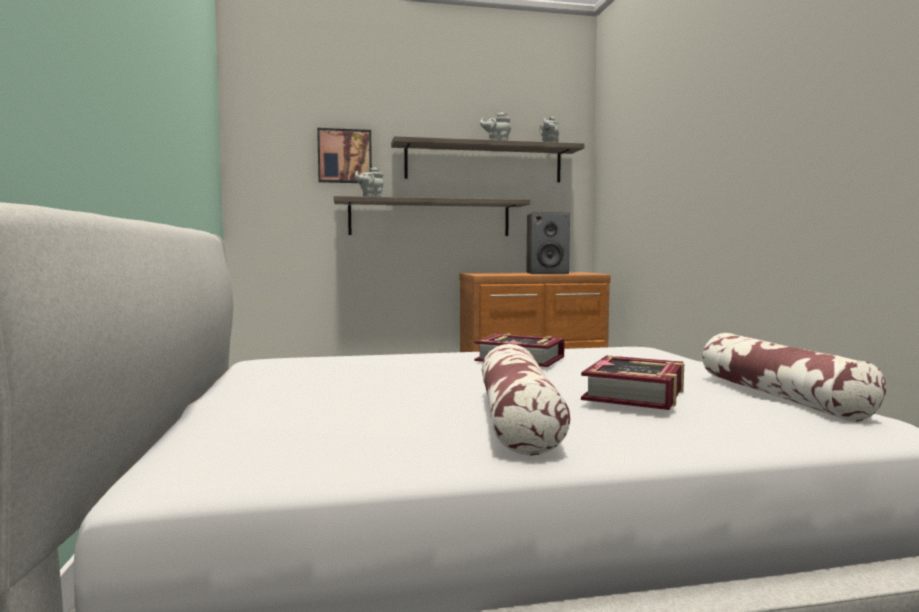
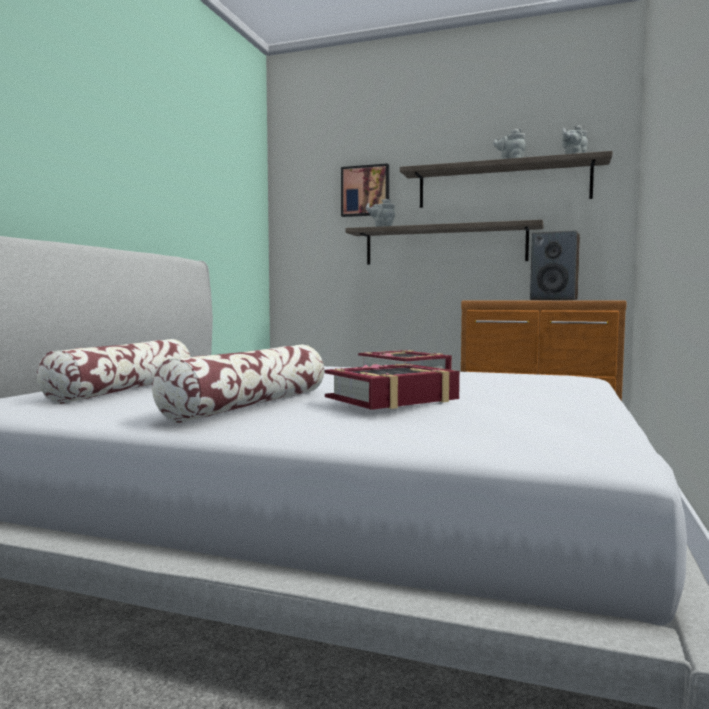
camera: 30 degrees right, 0 degrees up
pillow [702,333,886,422] -> pillow moved to [37,339,190,404]

